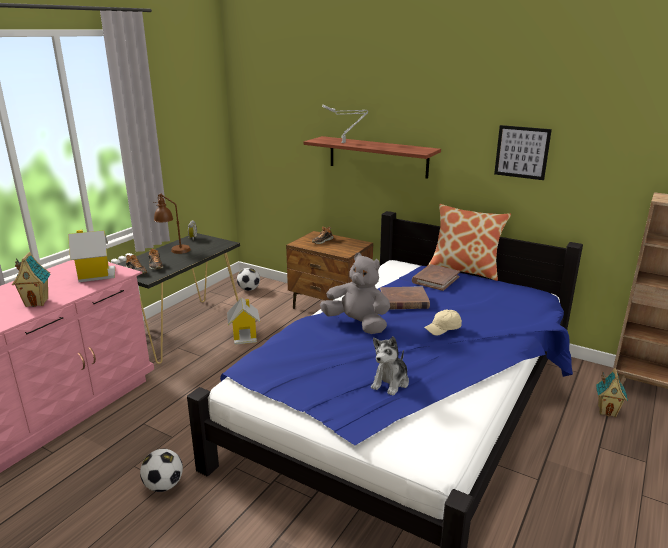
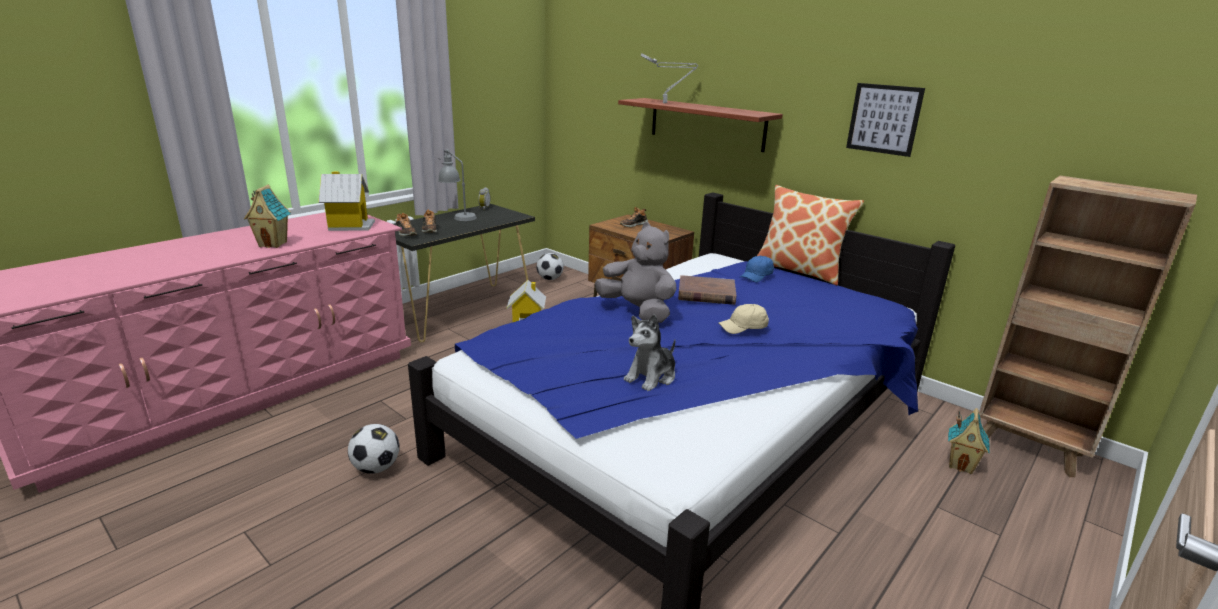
camera: 10 degrees right, 0 degrees up
brown table lamp [153,193,191,254] -> grey table lamp [438,149,477,221]
brown book [412,264,460,291] -> blue cap [740,256,774,282]

